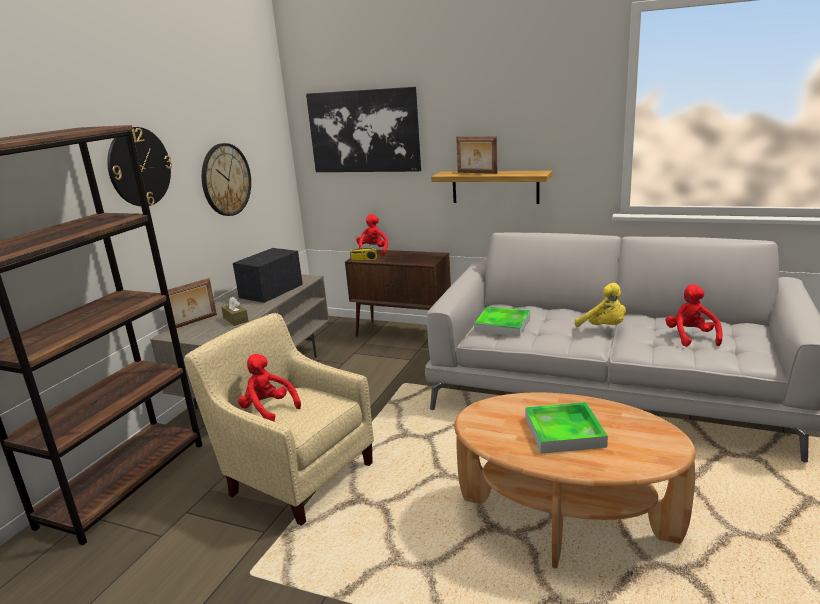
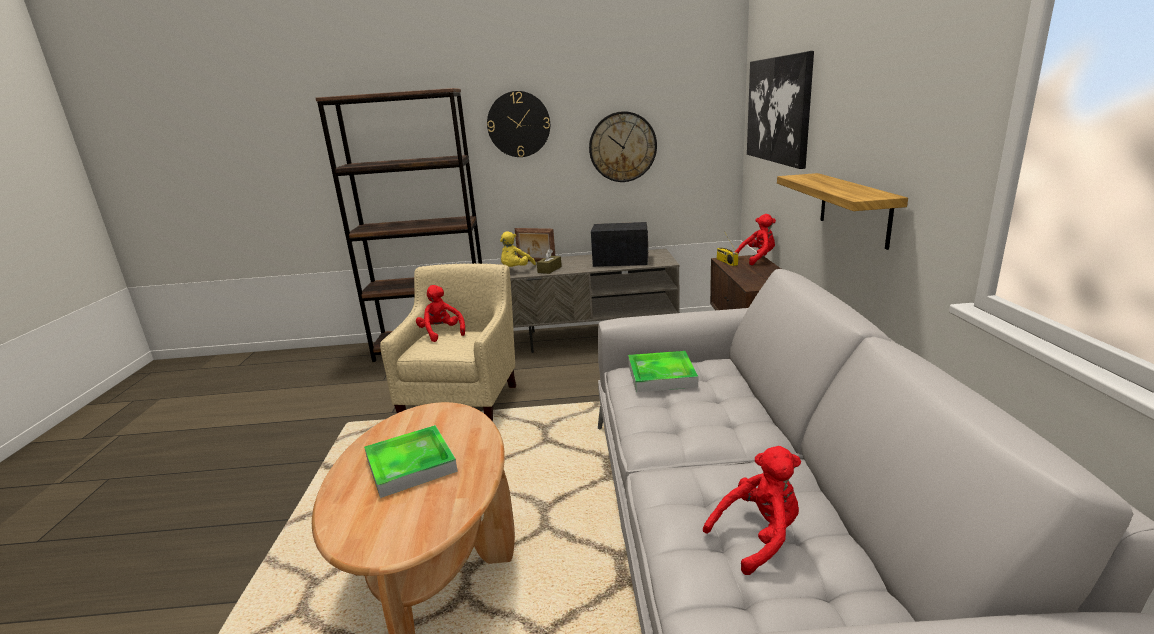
camera: 65 degrees right, 0 degrees up
red plush toy [238,354,301,421] -> red plush toy turned 45 degrees counterclockwise [416,285,465,342]
picture frame [456,136,497,174] -> none
yellow plush toy [575,283,626,327] -> yellow plush toy moved to [500,231,536,267]

